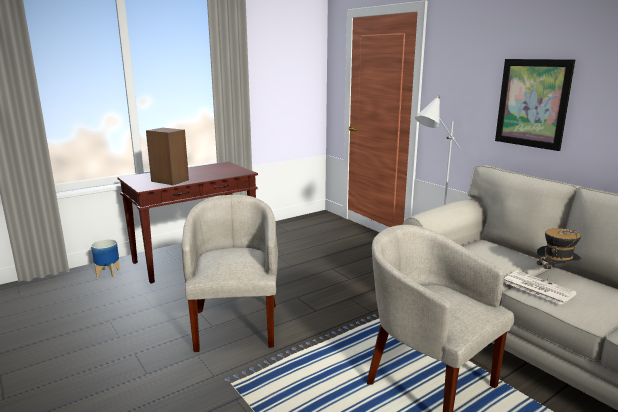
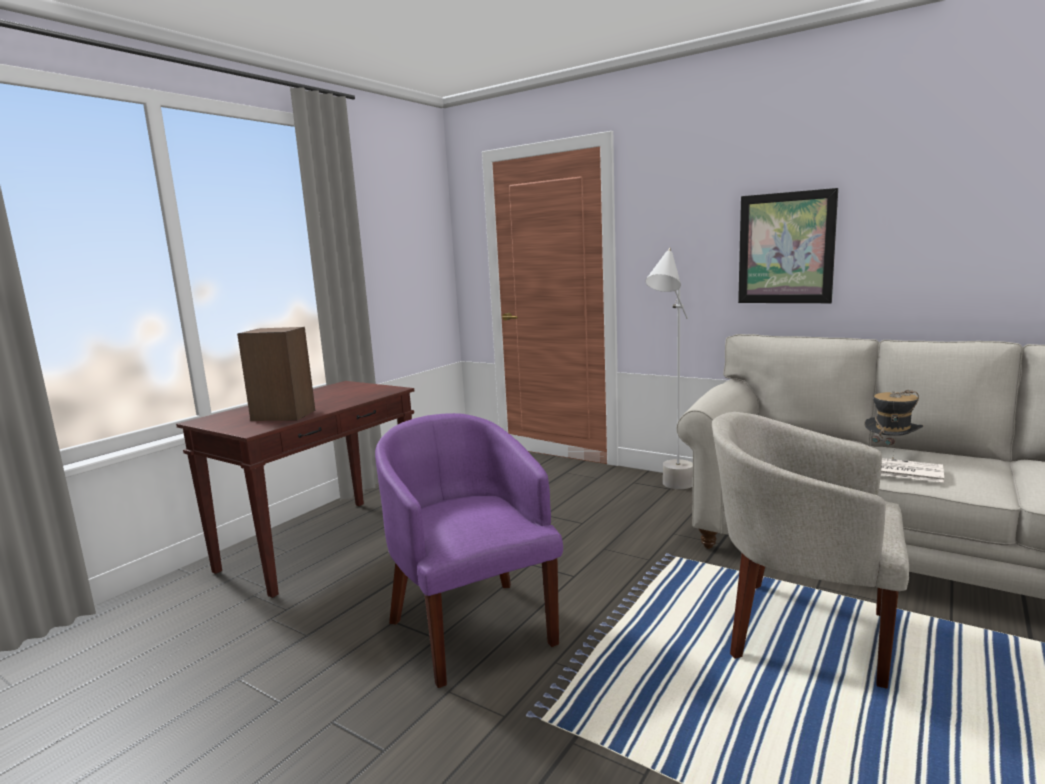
camera: 20 degrees left, 5 degrees down
planter [91,239,120,277] -> none
beige armchair [182,195,278,352] -> purple armchair [375,413,563,688]

